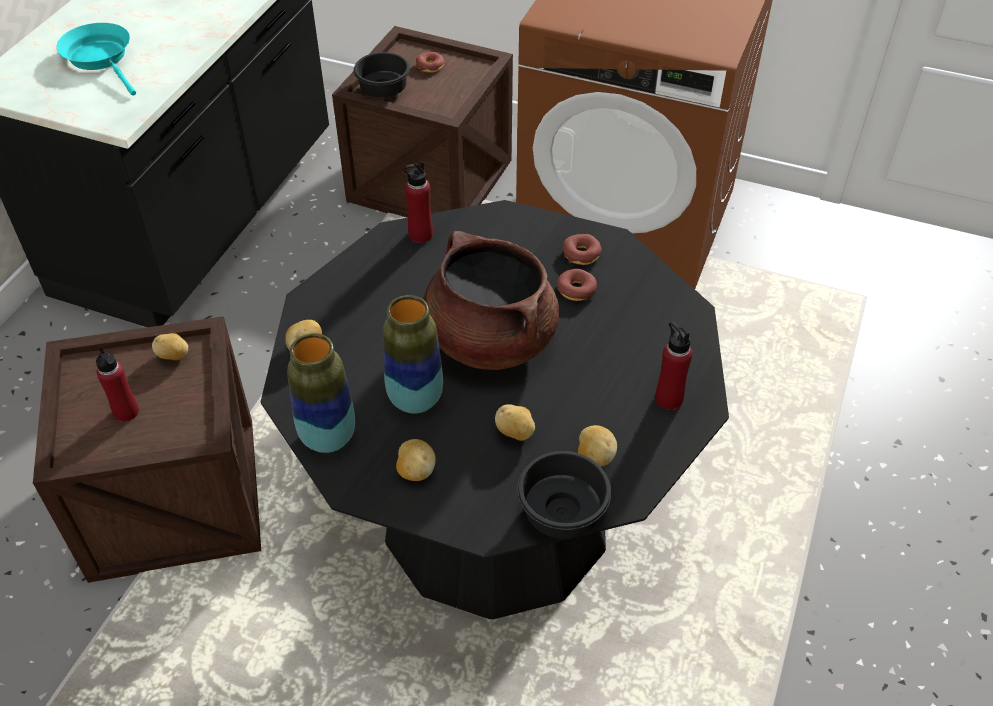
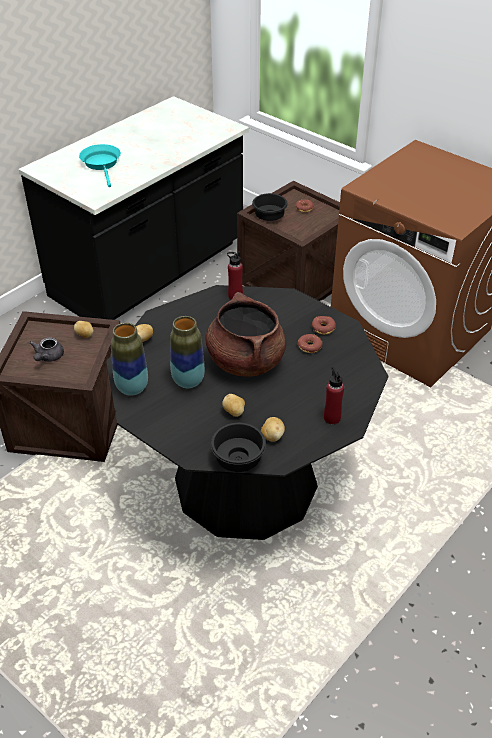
camera: 20 degrees right, 5 degrees down
red bottle [96,346,139,422] -> grey teapot [30,337,64,362]
potato [396,439,436,481] -> none

